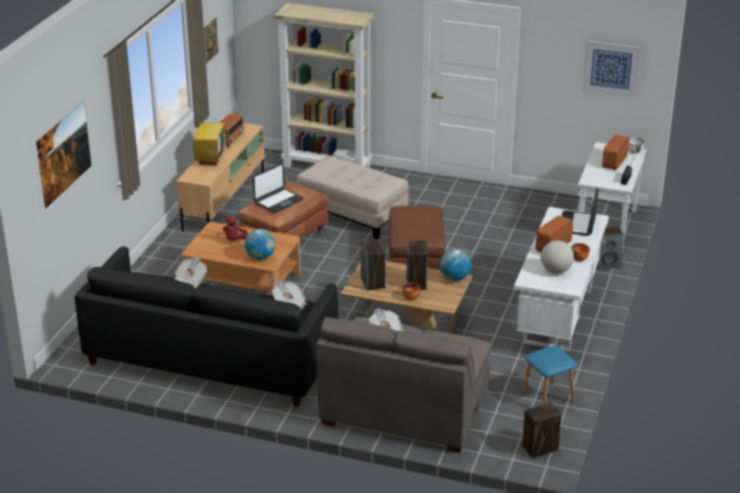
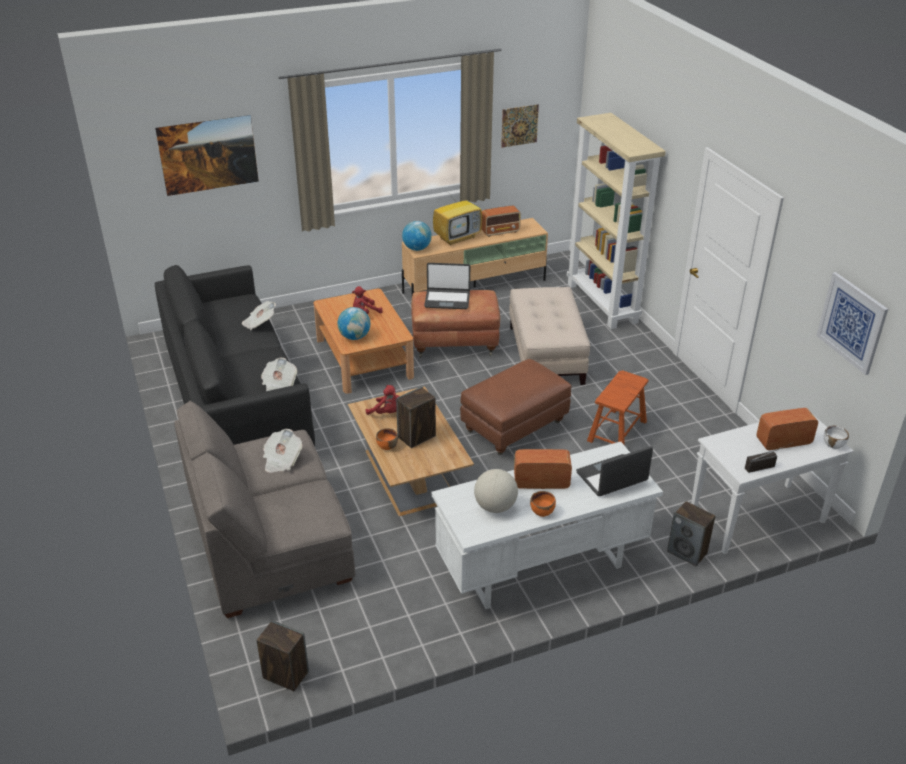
camera: 50 degrees right, 5 degrees up
speaker [361,239,386,291] -> red plush toy [366,385,400,415]
globe [440,249,472,281] -> globe moved to [402,221,432,251]
blue stool [522,346,577,403] -> none
none -> brown stool [587,370,649,446]

